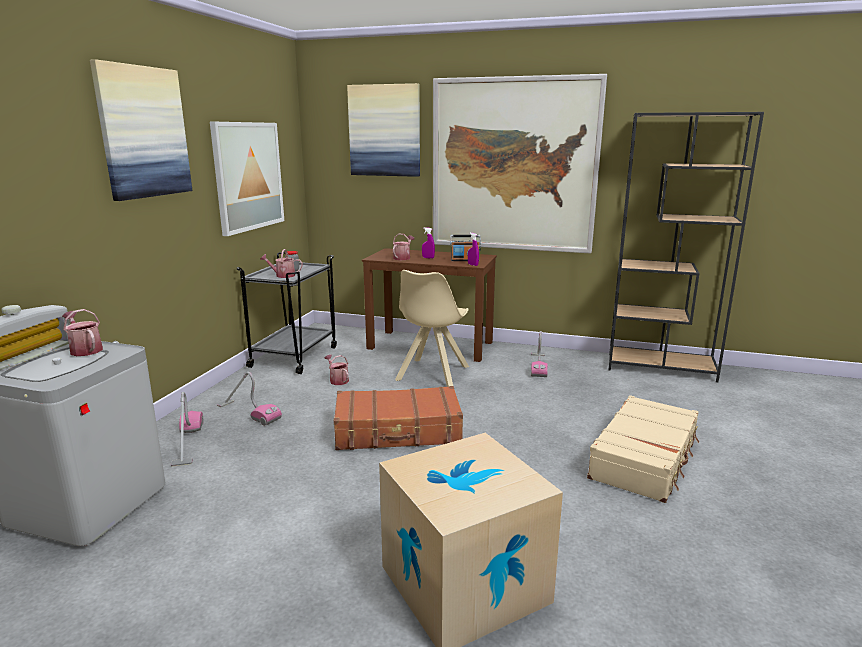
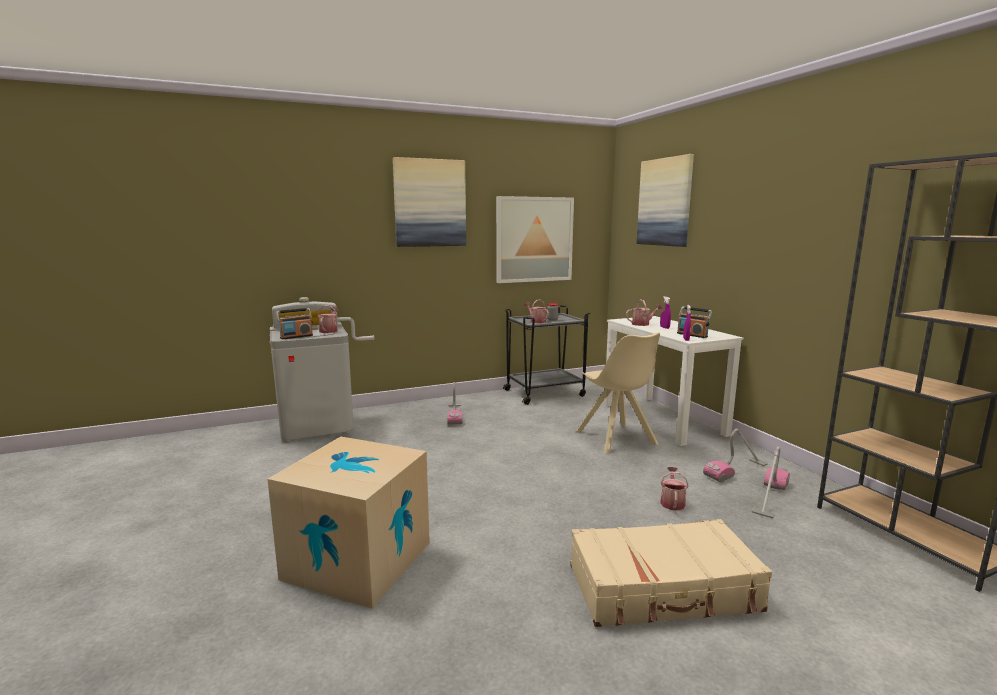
camera: 50 degrees right, 5 degrees down
vacuum cleaner [171,392,203,466] -> vacuum cleaner moved to [752,446,790,518]
watering can [324,355,349,385] -> watering can moved to [660,467,689,511]
brown suitcase [334,386,463,450] -> none
brown desk [362,248,497,362] -> white desk [604,316,743,446]
beige chair [395,270,469,387] -> beige chair turned 90 degrees counterclockwise [576,332,660,453]
picture [433,74,607,254] -> none
none -> radio [276,308,313,339]

